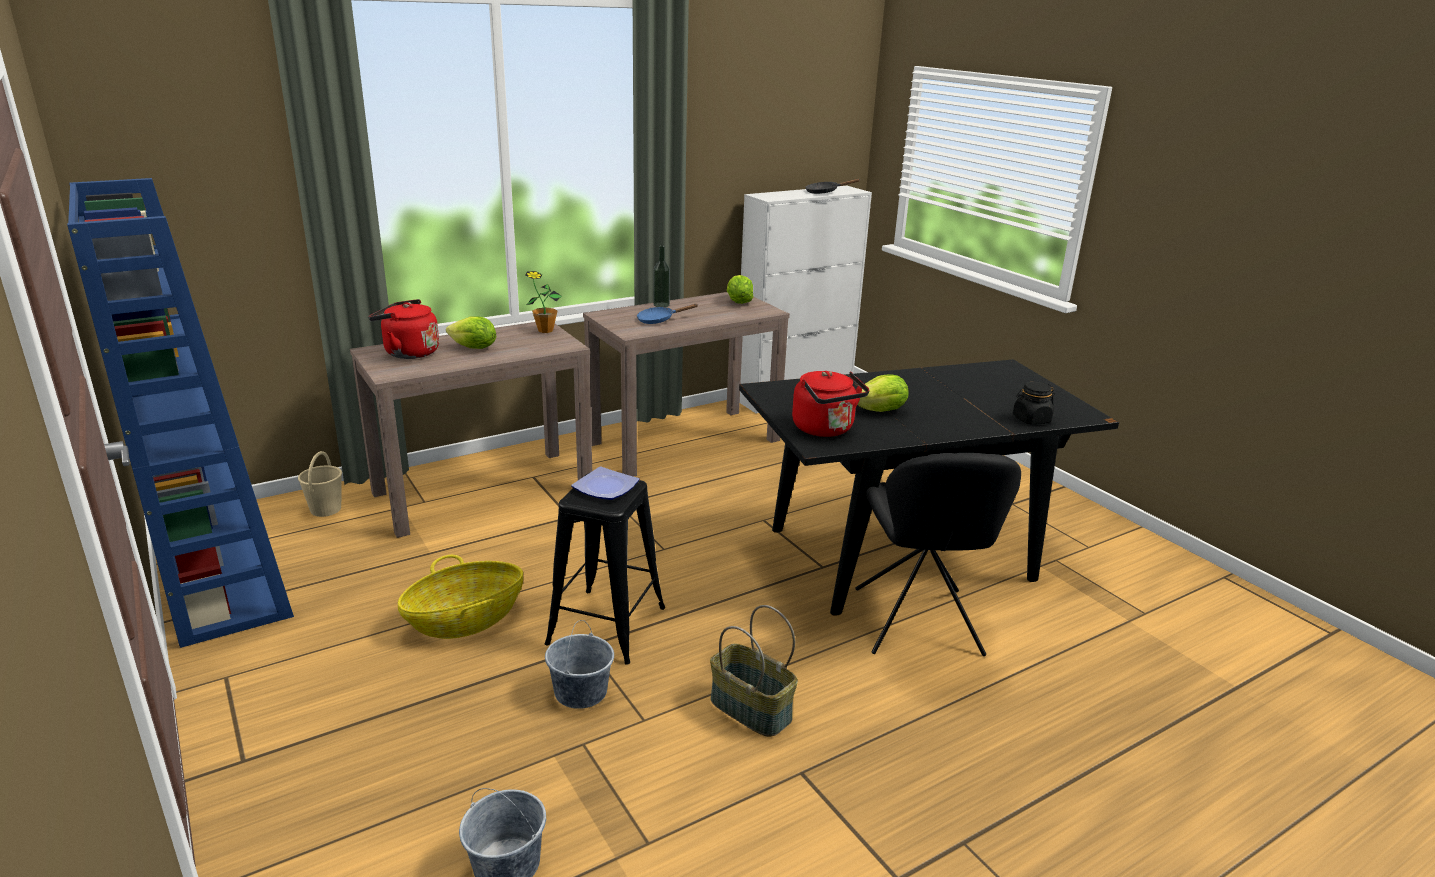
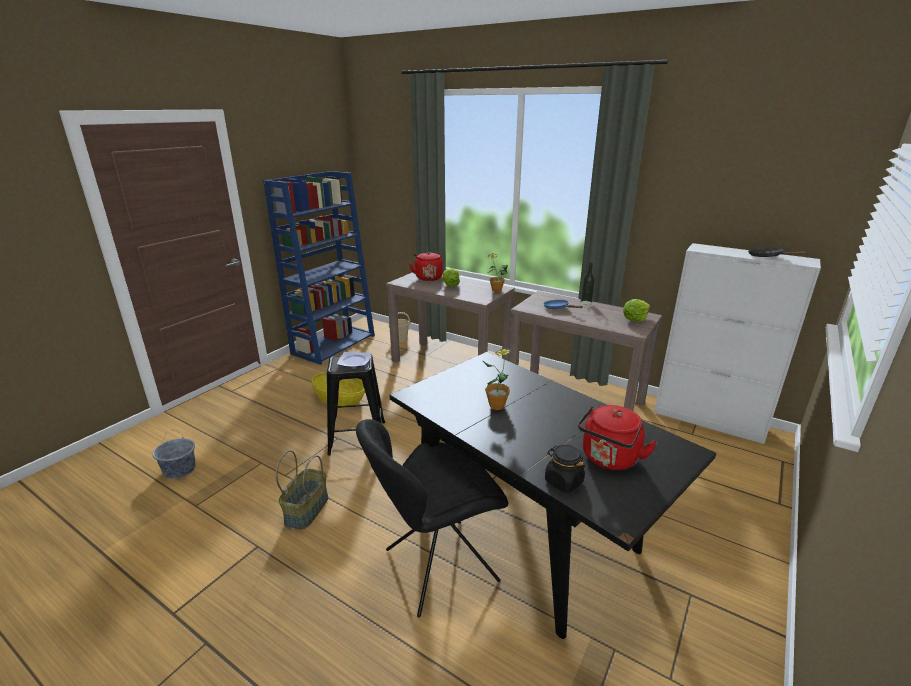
camera: 65 degrees right, 0 degrees up
grey bucket [545,620,614,709] -> none
red kettle [792,371,869,437] -> red kettle moved to [578,405,658,470]
lettuce [858,374,909,412] -> potted plant [483,348,512,410]

